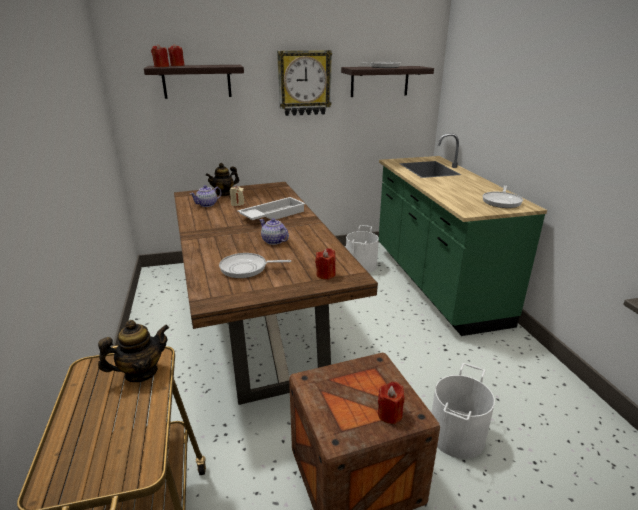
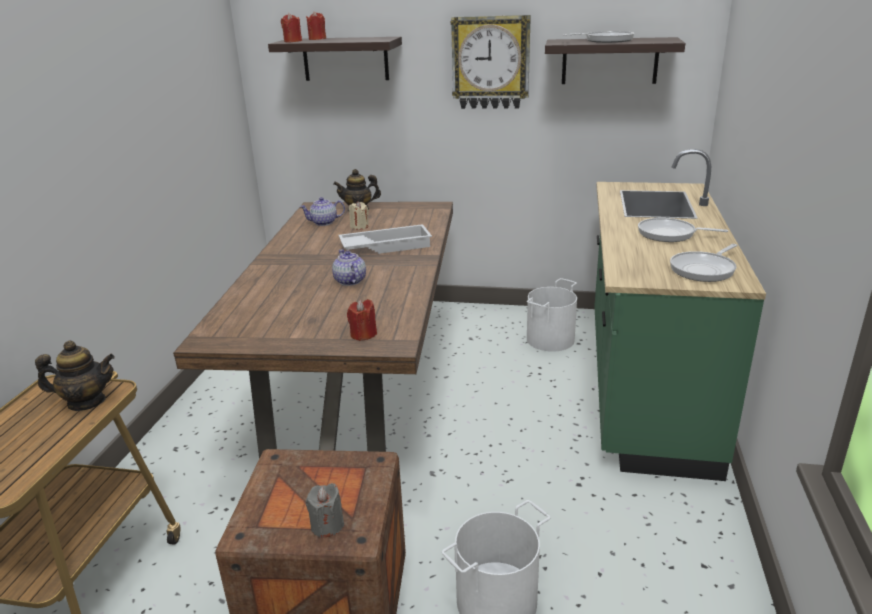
camera: 25 degrees right, 0 degrees up
frying pan [219,253,291,278] -> frying pan moved to [638,218,728,242]
red candle [378,381,405,424] -> grey candle [306,483,345,538]

